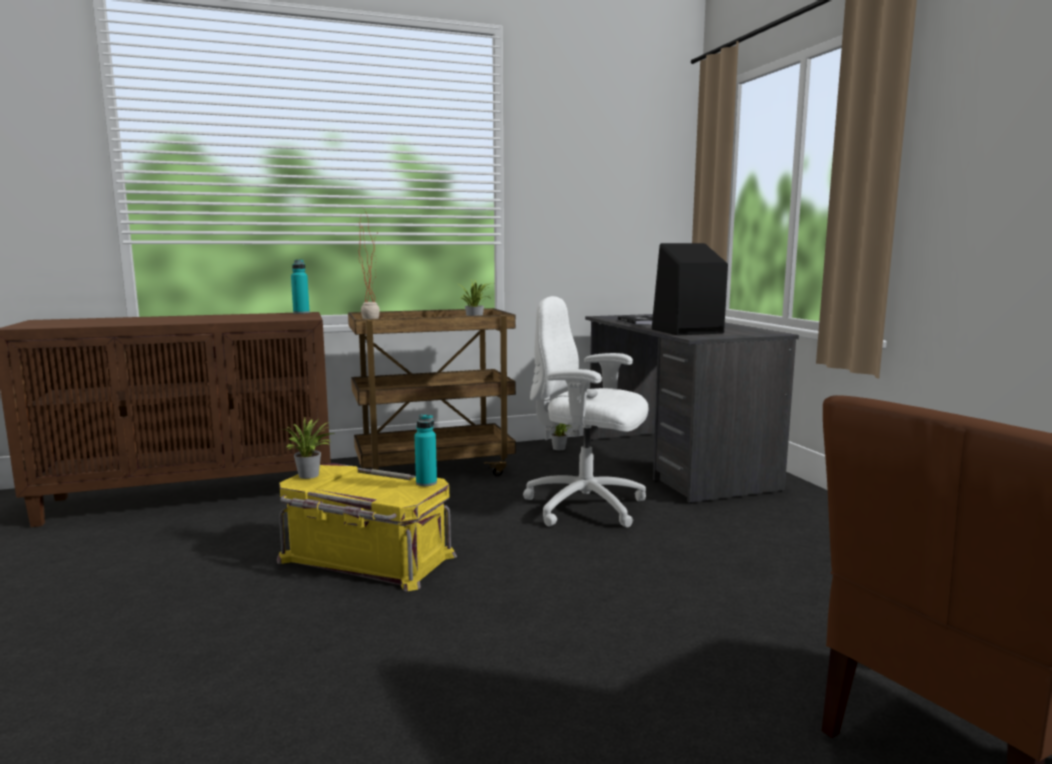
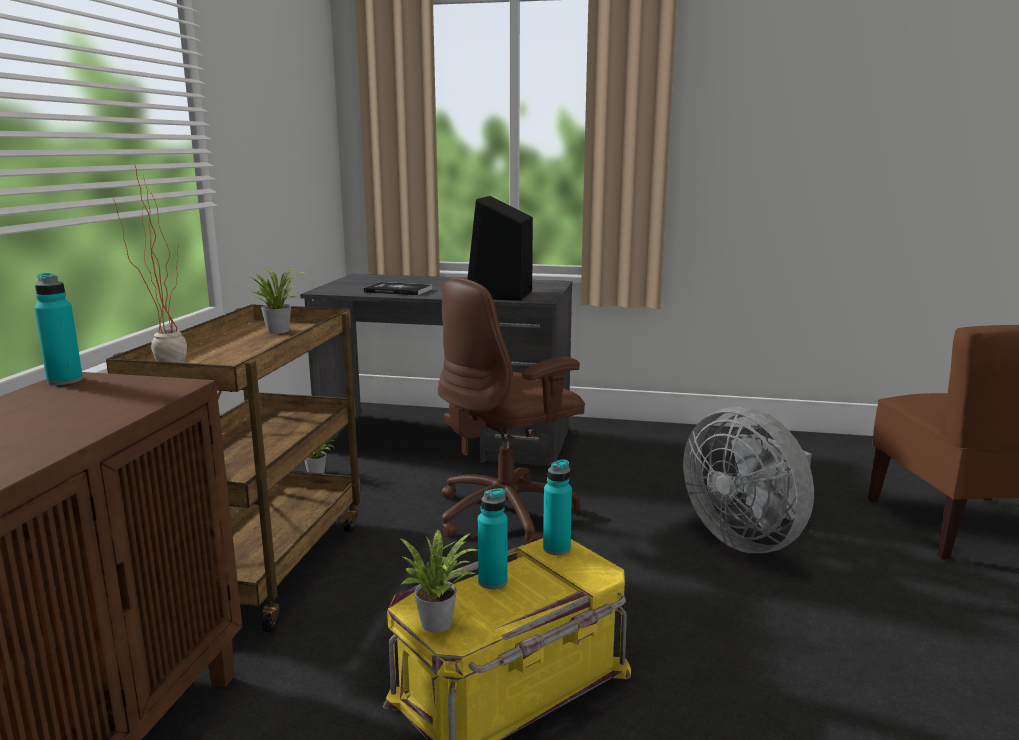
camera: 60 degrees left, 5 degrees up
white office chair [523,296,649,528] -> brown office chair [438,278,585,543]
none -> turquoise bottle [478,488,508,589]
none -> grey fan [683,407,814,553]

